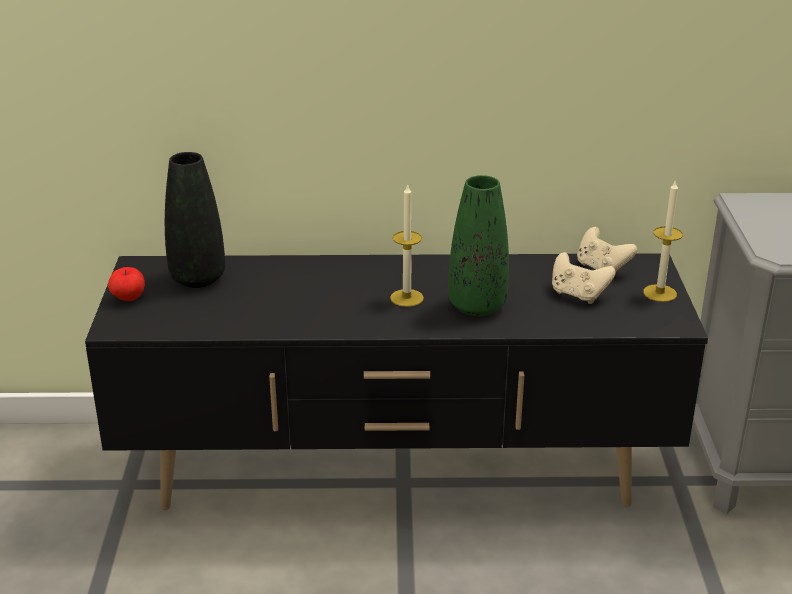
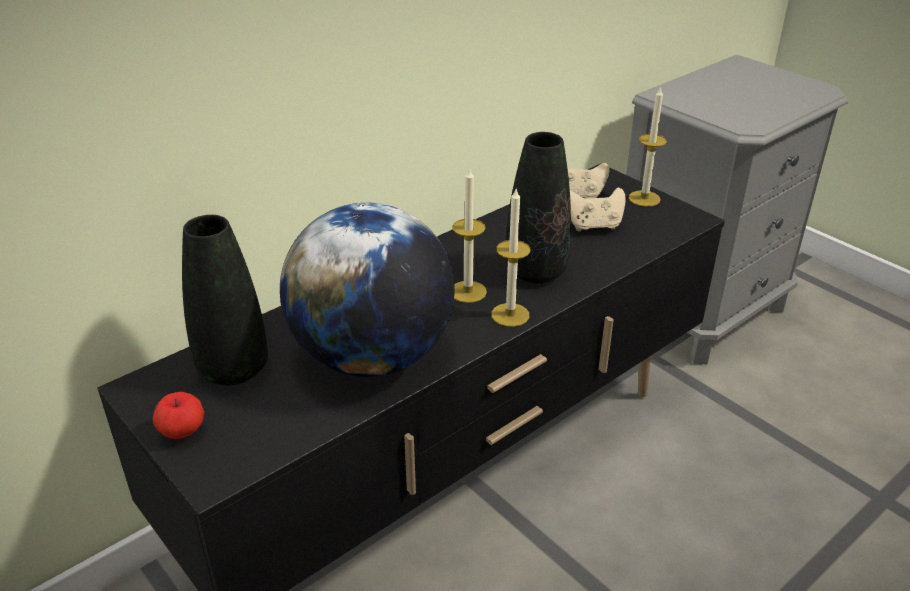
camera: 40 degrees left, 5 degrees up
green vase [448,175,509,316] -> black vase [506,132,571,283]
none -> globe [280,203,455,377]
none -> candle [491,189,530,327]

